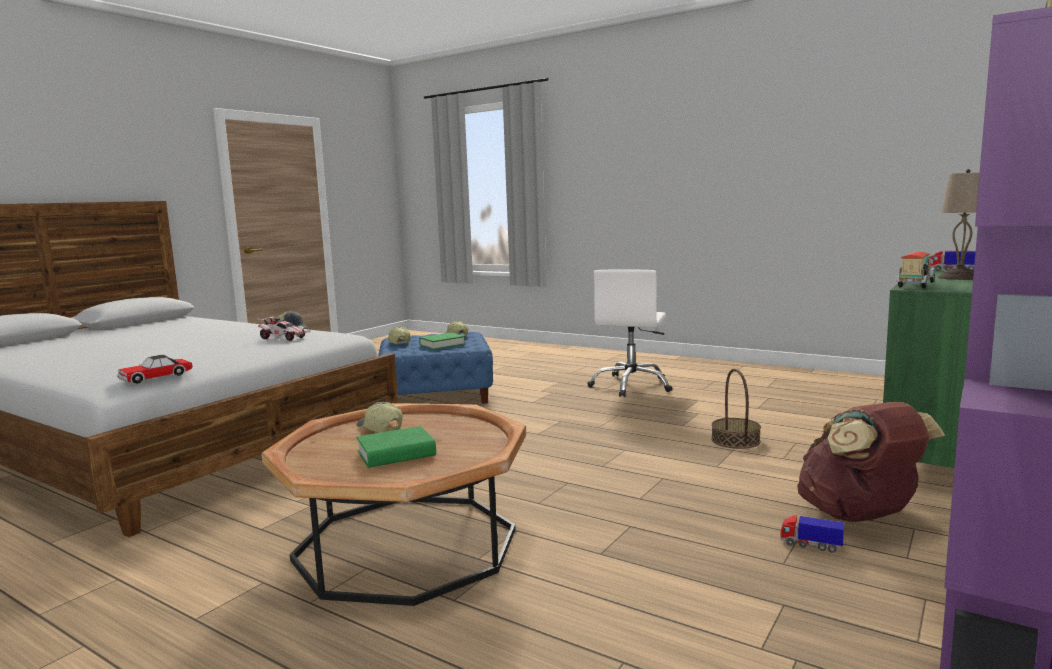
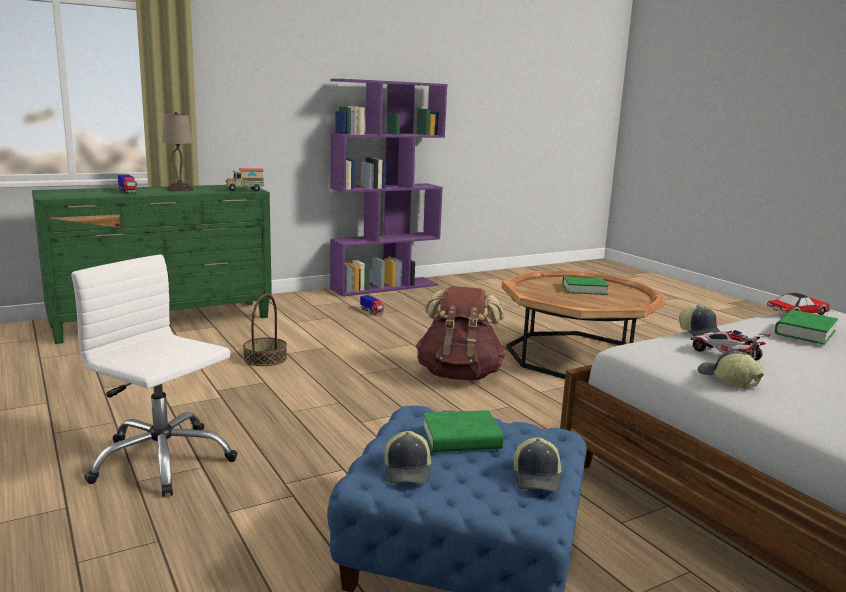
camera: 155 degrees left, 5 degrees up
cap [357,402,403,433] -> cap moved to [679,305,720,336]
white office chair [587,270,672,397] -> white office chair turned 105 degrees counterclockwise [71,254,238,497]
brown backpack [797,402,945,522] -> brown backpack moved to [416,286,506,380]
none -> green book [775,310,838,345]

